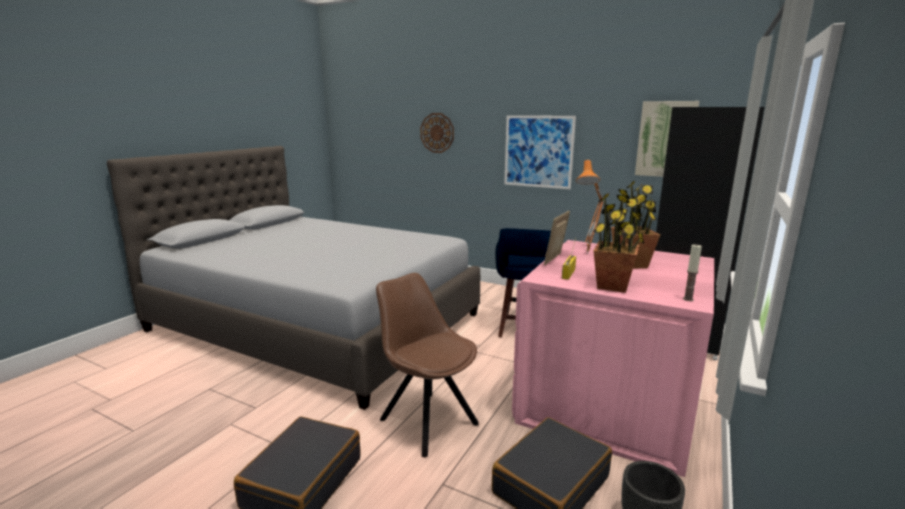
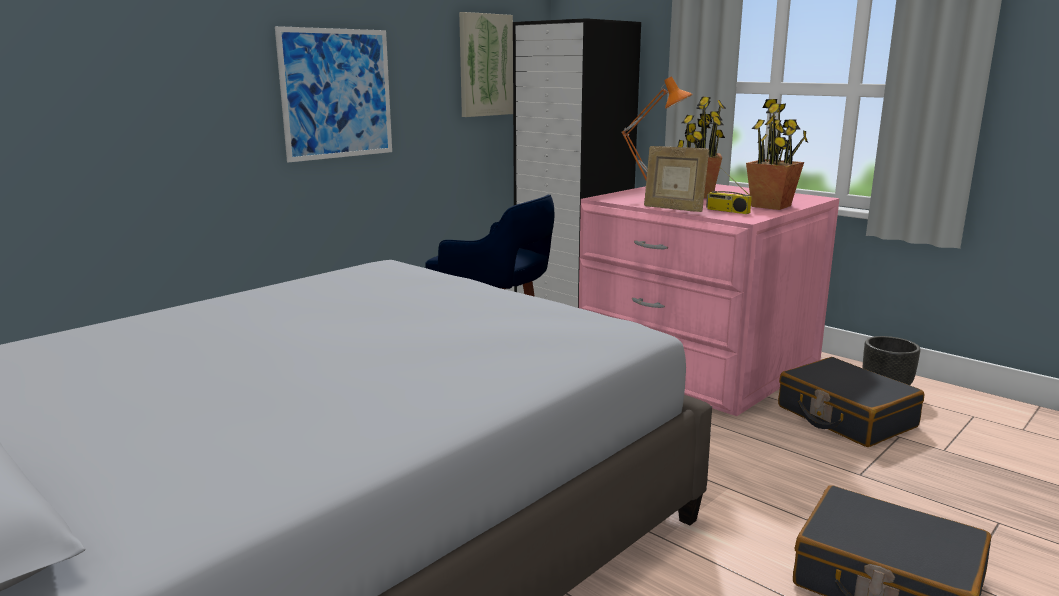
camera: 75 degrees left, 0 degrees up
brown chair [376,273,479,457] -> none
wall clock [420,113,454,153] -> none
candle [683,244,702,301] -> none

